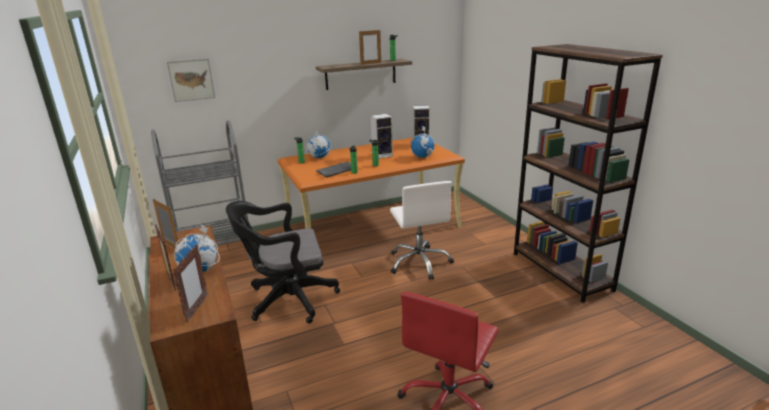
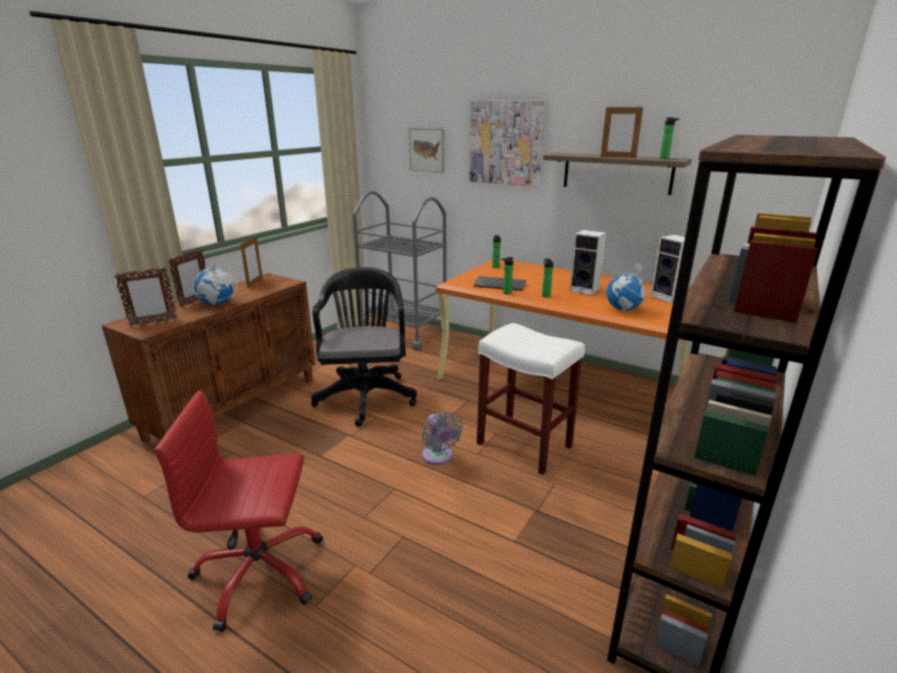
camera: 55 degrees right, 0 degrees up
black office chair [226,201,340,324] -> black office chair turned 45 degrees clockwise [311,267,417,427]
globe [305,131,331,158] -> none
white office chair [390,181,454,280] -> white stool [477,323,585,475]
none -> grey fan [422,412,463,465]
none -> picture [469,101,545,187]

